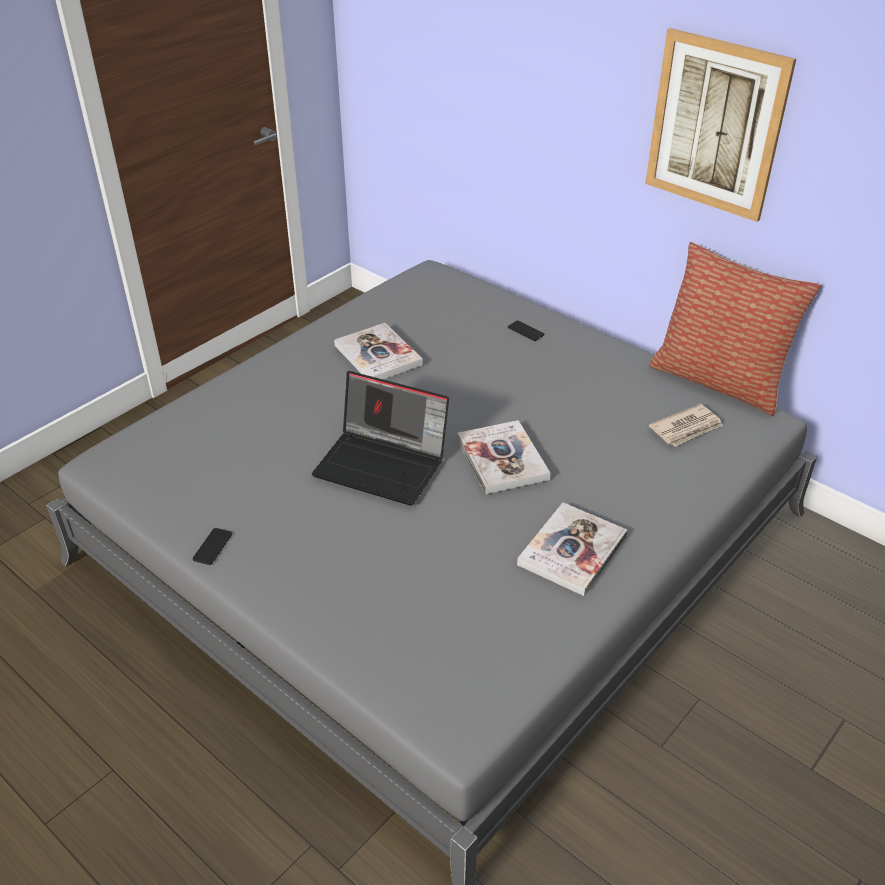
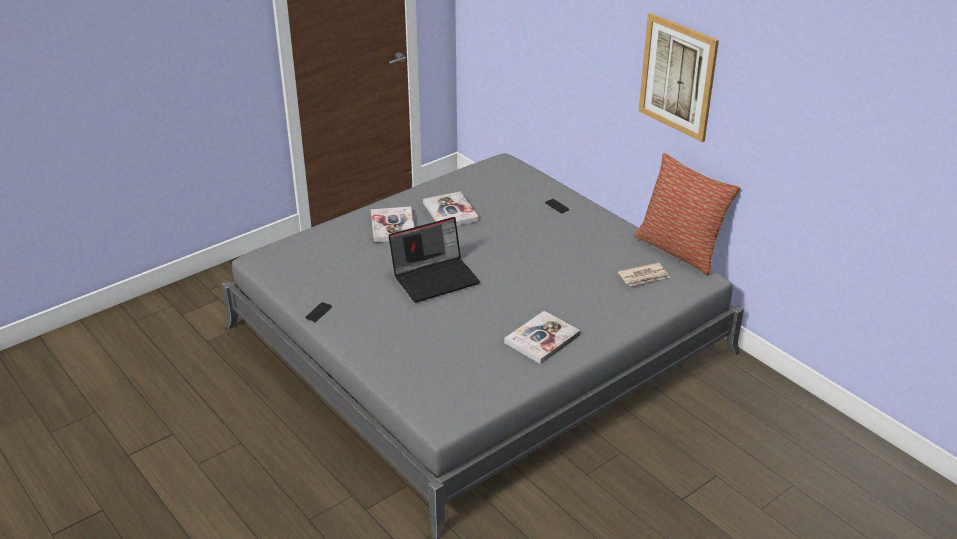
camera: 10 degrees right, 5 degrees down
laptop [312,371,449,506] -> laptop turned 60 degrees counterclockwise [388,217,480,302]
book [457,420,551,494] -> book moved to [371,206,414,243]

